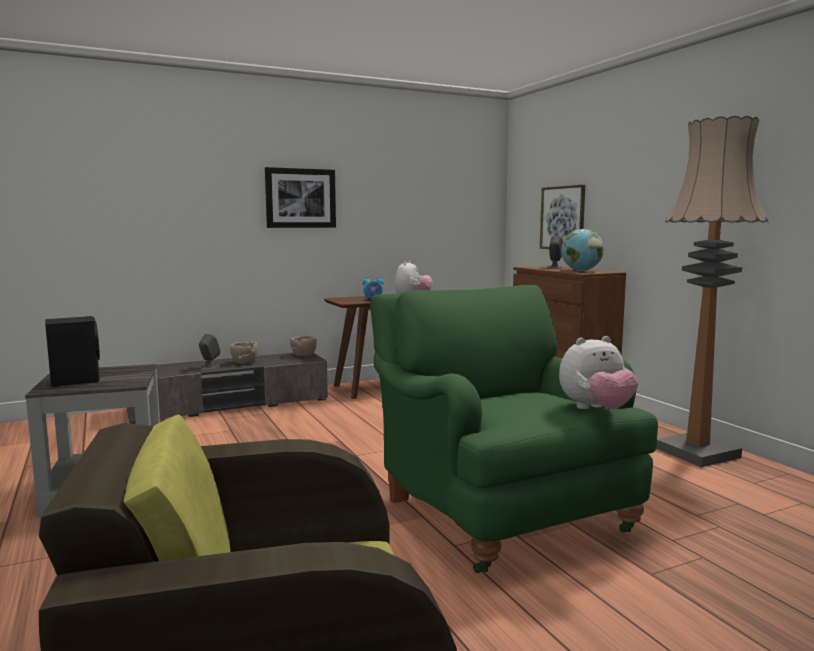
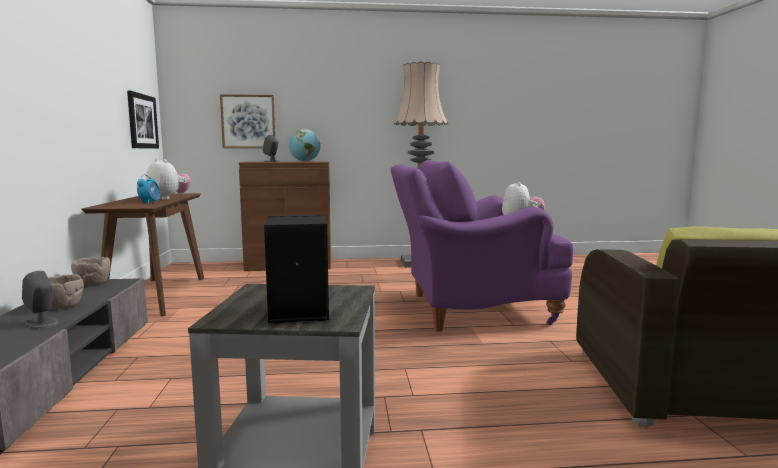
camera: 70 degrees left, 0 degrees up
picture [265,167,336,228] -> picture moved to [127,90,159,149]
green armchair [370,285,658,573] -> purple armchair [391,160,573,331]

